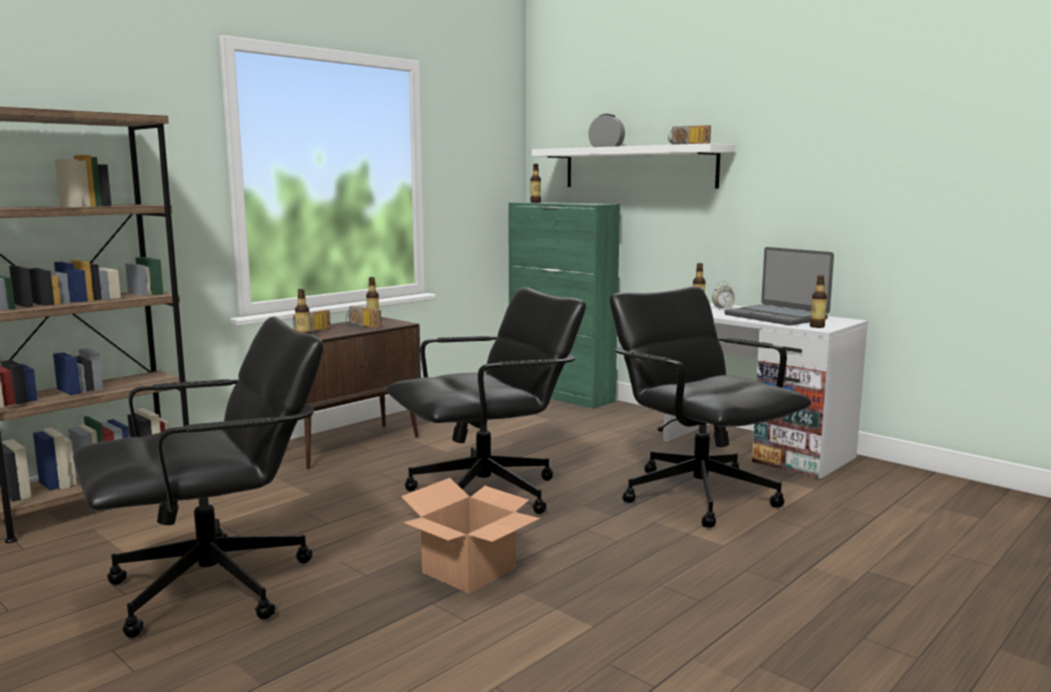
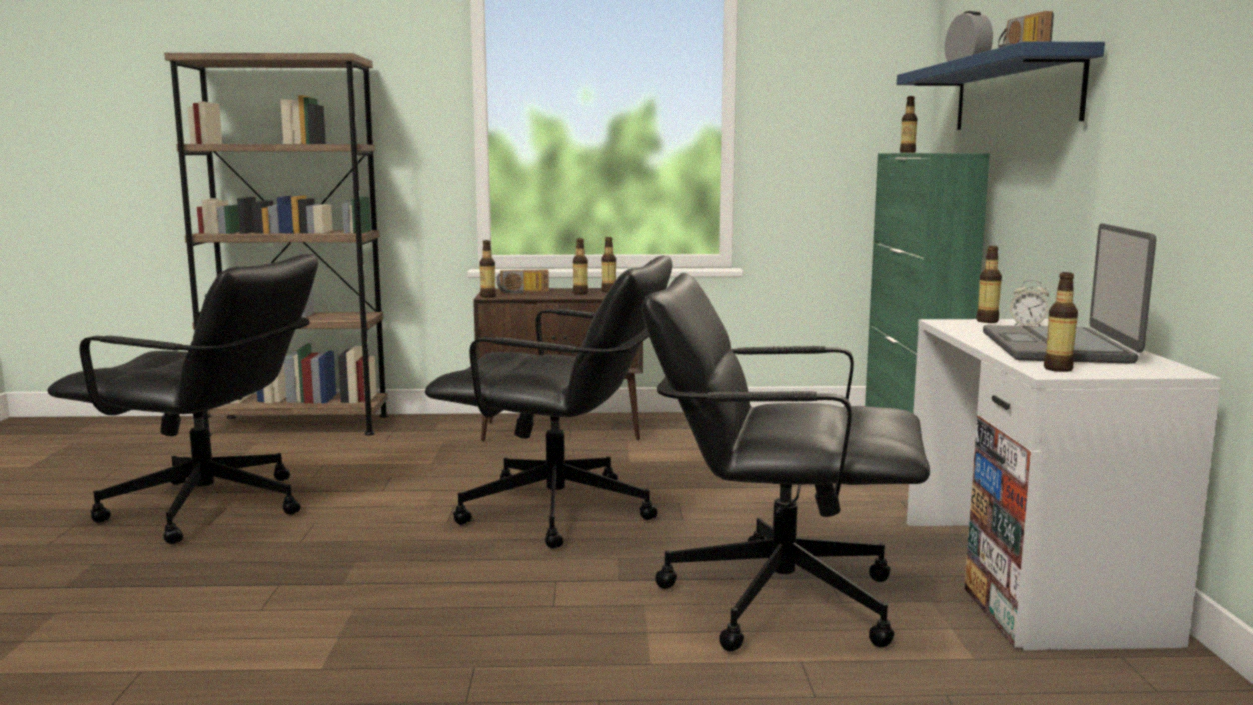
camera: 45 degrees right, 0 degrees up
radio [346,306,381,329] -> bottle [573,238,588,295]
cardboard box [401,478,540,593] -> none
white shelf [532,143,735,188] -> blue shelf [897,41,1105,130]
black office chair [610,286,812,528] -> black office chair turned 90 degrees counterclockwise [641,273,930,651]

